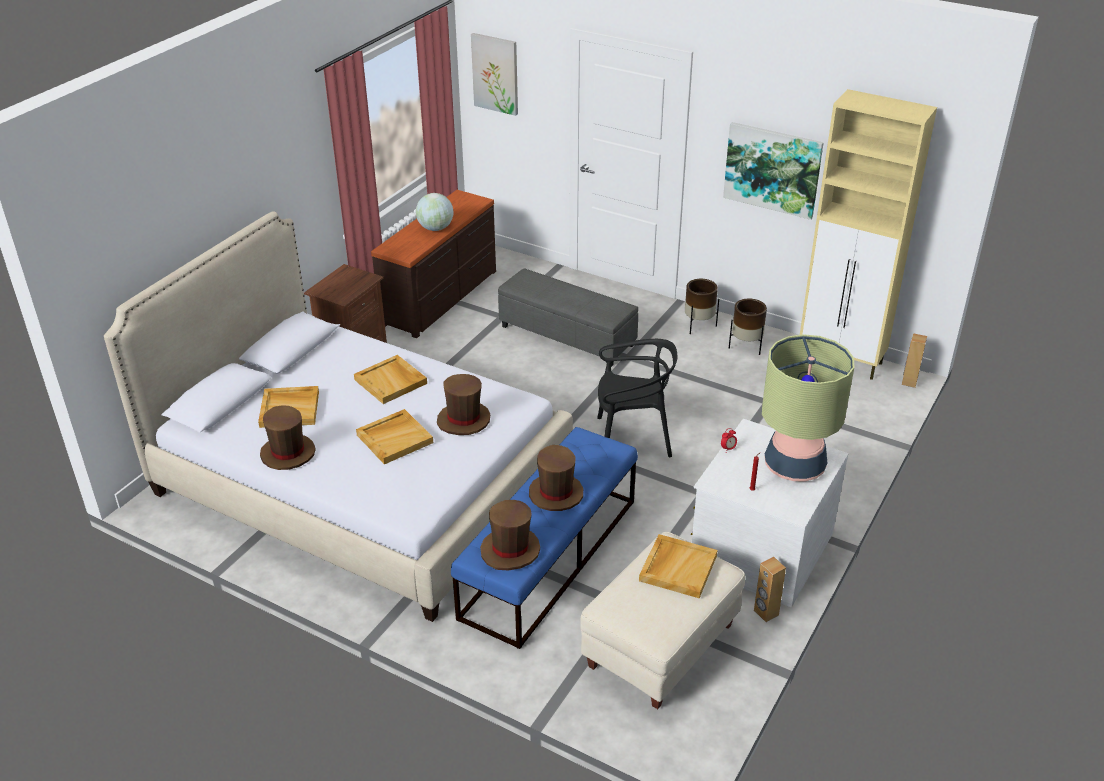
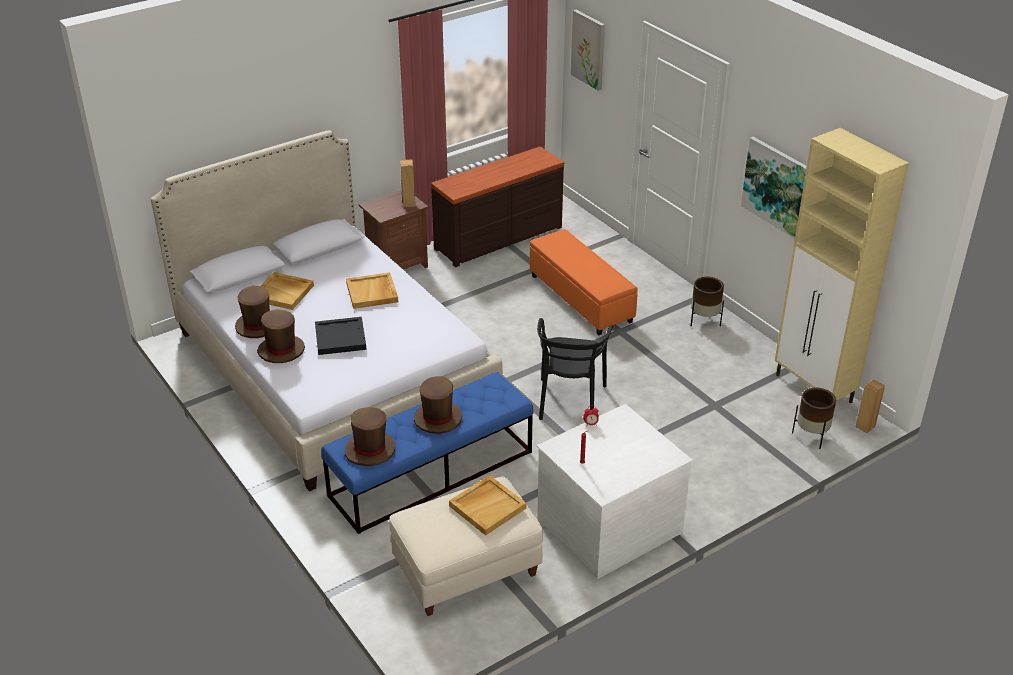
camera: 25 degrees right, 0 degrees up
beige tray [356,409,433,464] -> black tray [315,317,367,355]
globe [416,193,454,231] -> none
brown hat [437,374,490,435] -> brown hat moved to [257,309,305,363]
grey ottoman [498,268,638,367] -> orange ottoman [530,229,638,335]
black chair [597,339,678,457] -> black chair turned 75 degrees clockwise [537,318,613,420]
brown planter [729,299,767,355] -> brown planter moved to [792,388,836,449]
brown speaker [754,557,786,622] -> brown speaker moved to [400,159,415,207]
table lamp [762,334,854,482] -> none

